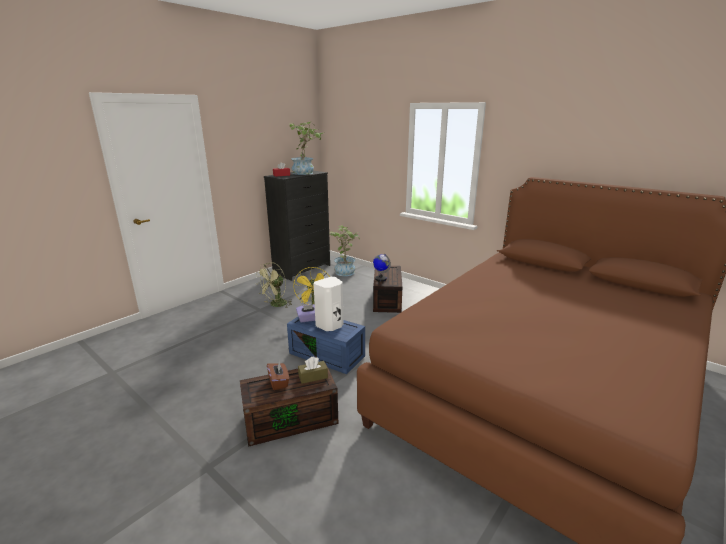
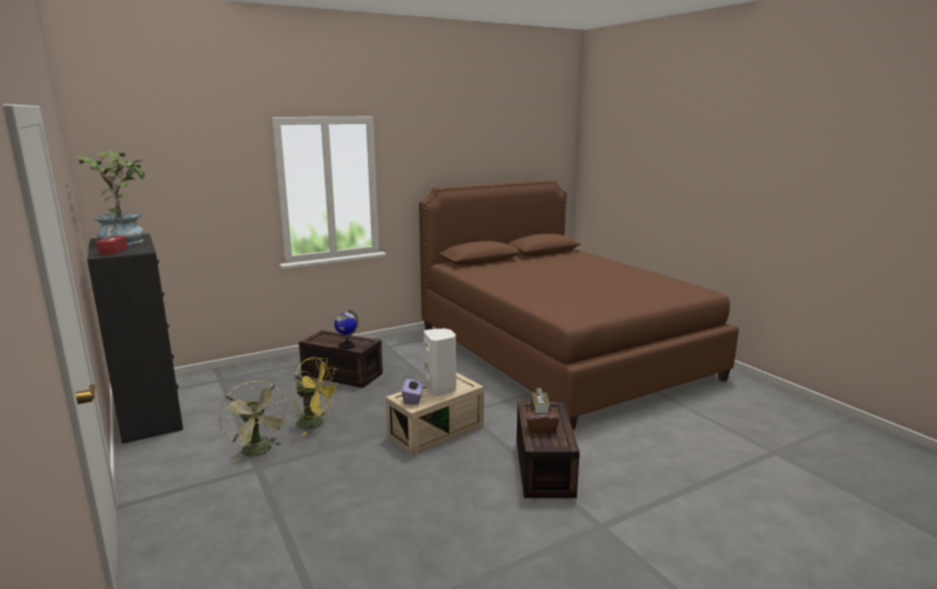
camera: 70 degrees left, 5 degrees down
blue storage box [287,317,365,374] -> beige storage box [386,373,484,456]
potted plant [329,225,360,276] -> none

